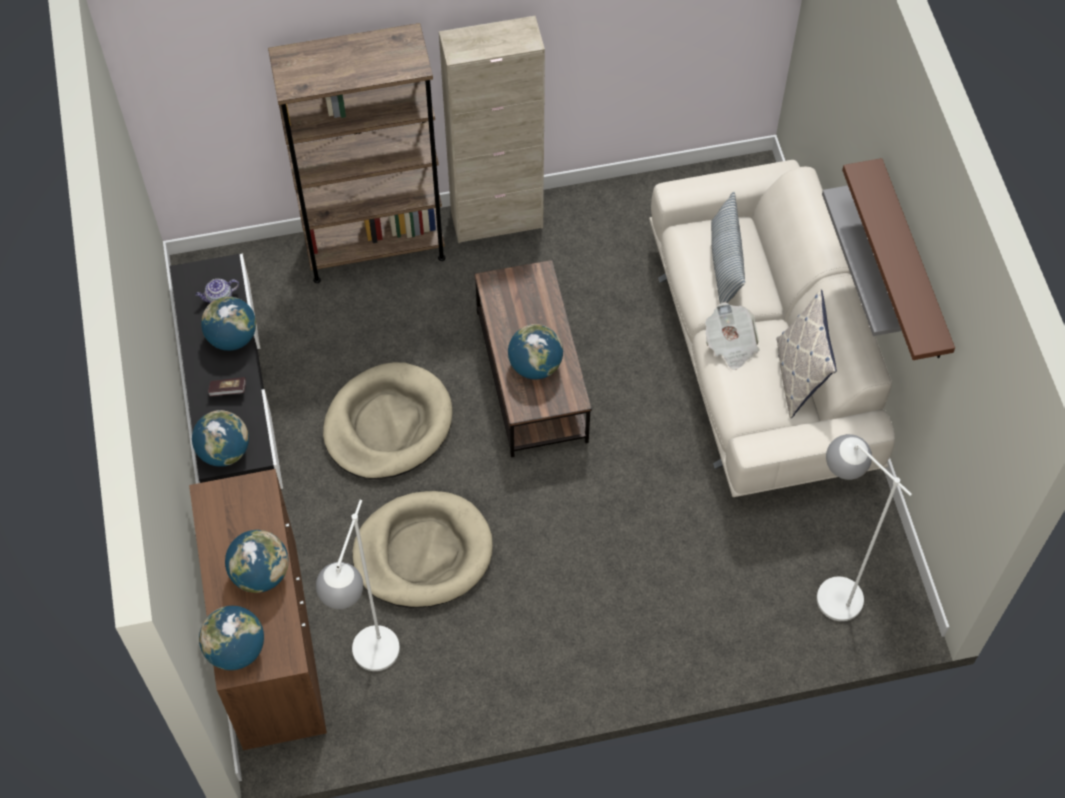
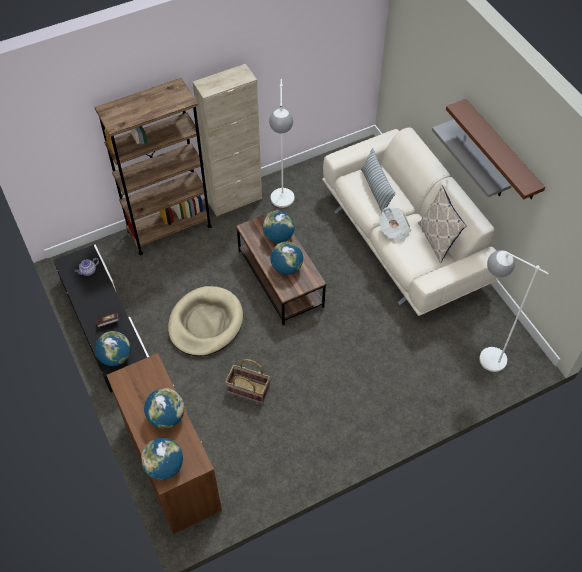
camera: 15 degrees left, 5 degrees down
globe [201,296,256,351] -> globe moved to [263,211,295,243]
white floor lamp [316,500,400,671] -> white floor lamp moved to [269,79,294,208]
beige dog bed [352,491,493,608] -> basket [225,359,270,404]

